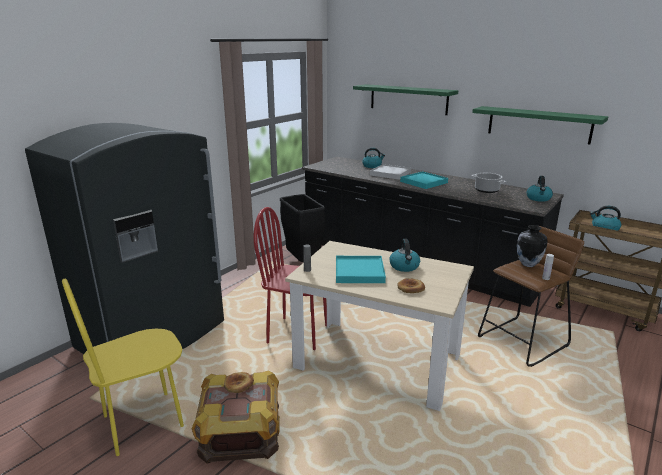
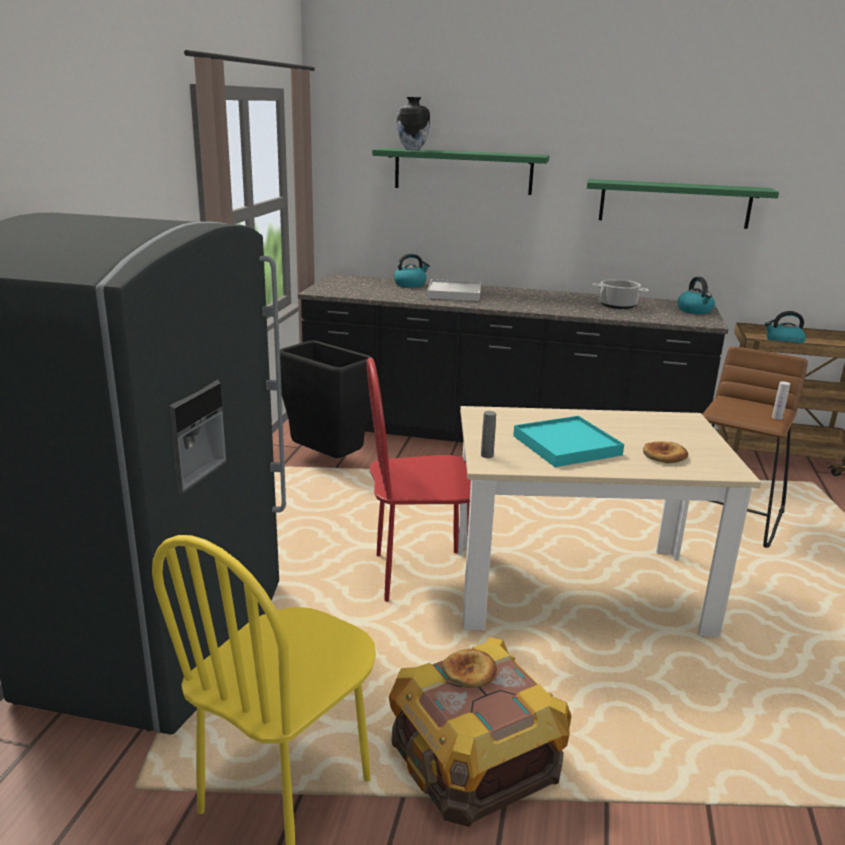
camera: 25 degrees left, 0 degrees up
kettle [390,239,420,272] -> none
turquoise tray [400,171,448,189] -> none
vase [517,225,548,267] -> vase moved to [397,97,430,150]

